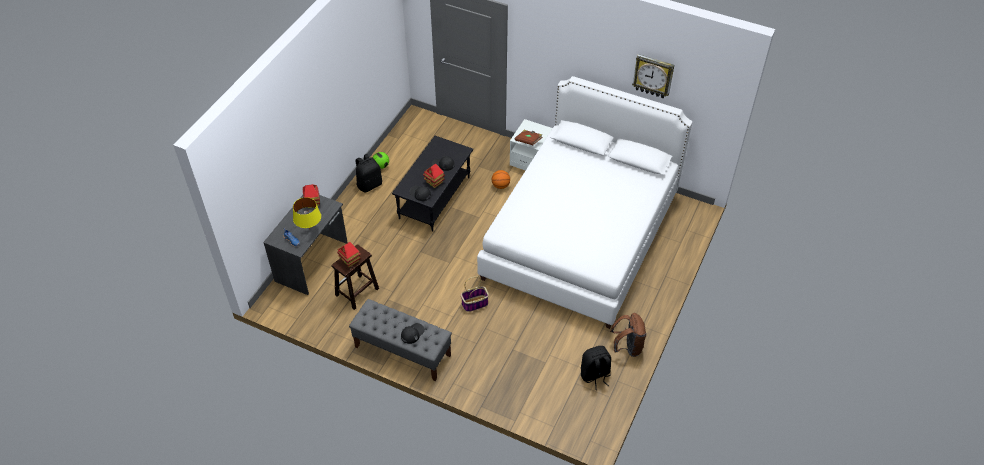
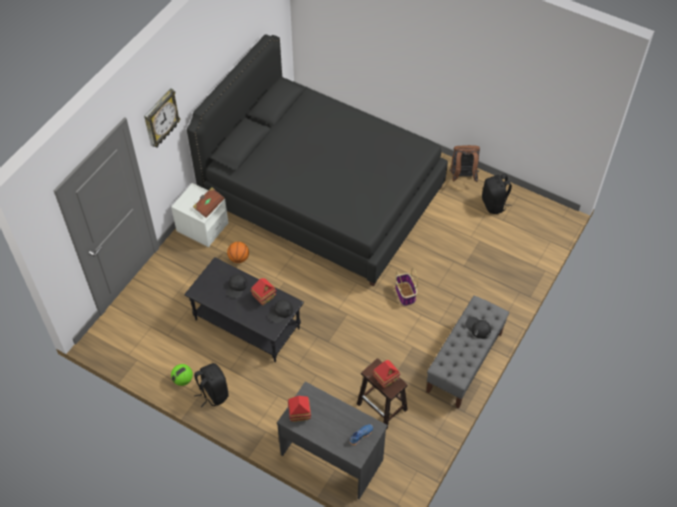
camera: 85 degrees left, 5 degrees up
yellow table lamp [293,197,321,229] -> none
white bed [477,76,692,329] -> black bed [187,34,448,286]
wall clock [632,54,674,98] -> wall clock moved to [144,88,180,148]

